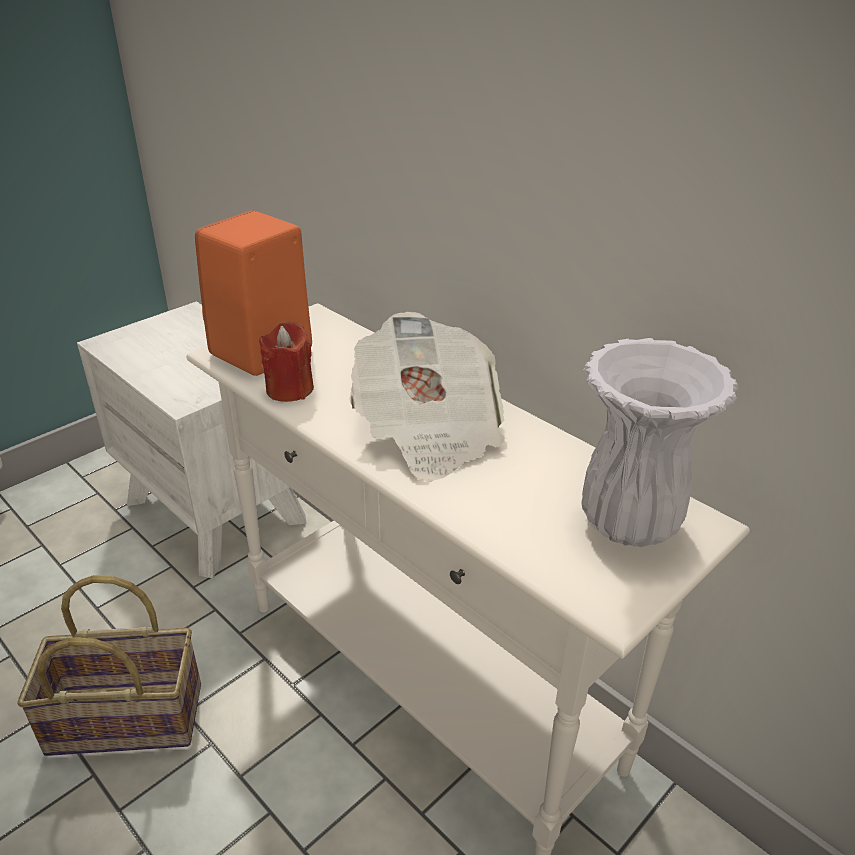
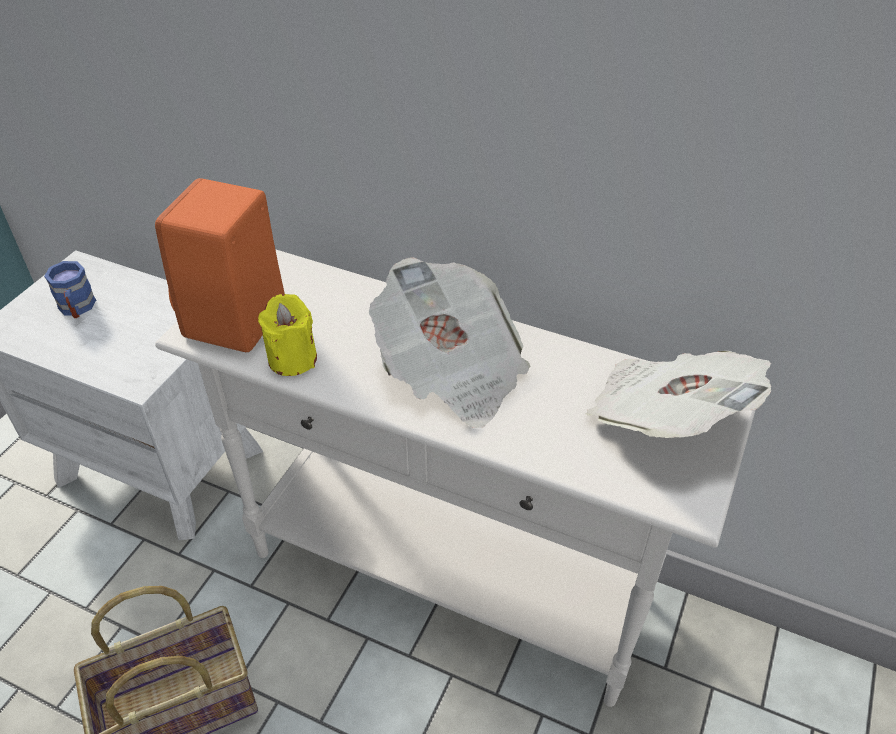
camera: 20 degrees left, 10 degrees up
red candle [259,322,314,402] -> yellow candle [258,294,317,376]
white vase [581,338,738,547] -> newspaper [586,351,772,438]
none -> blue mug [44,261,96,318]

